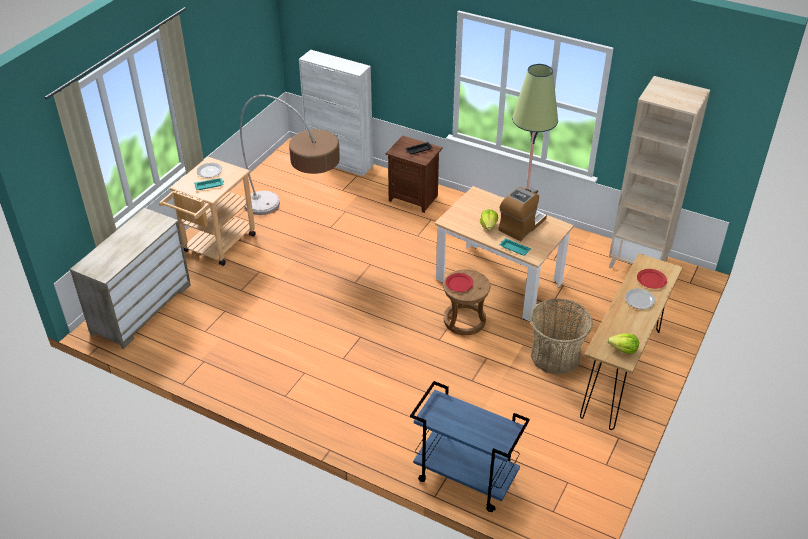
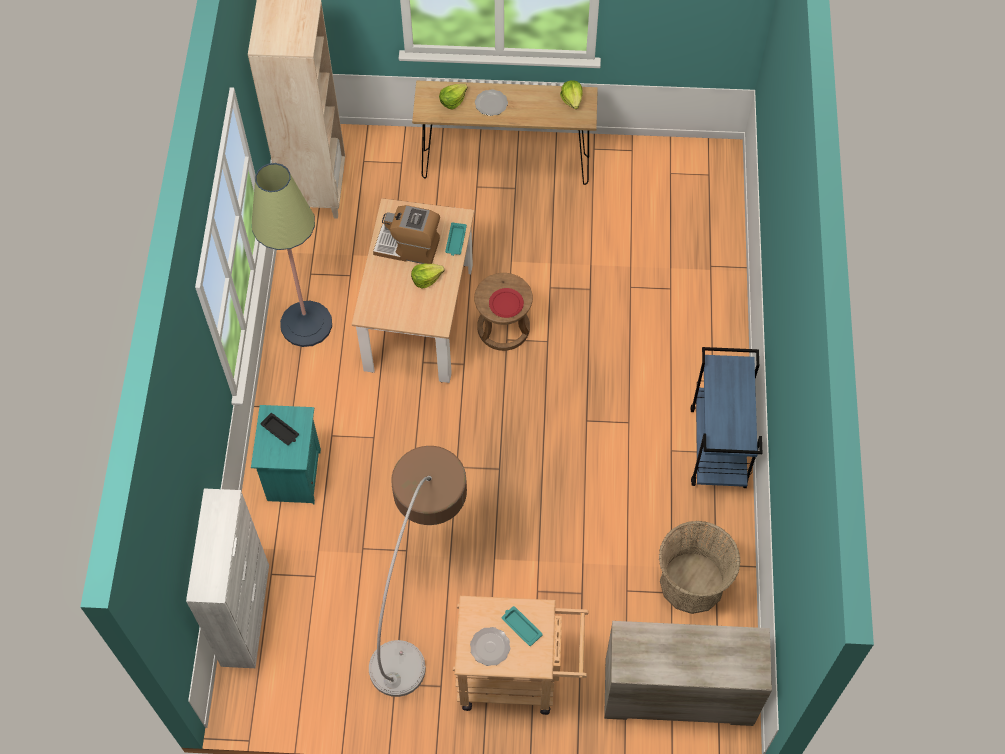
camera: 115 degrees left, 20 degrees up
brown nightstand [385,136,443,213] -> turquoise nightstand [251,405,321,505]
blue cart [410,381,530,512] -> blue cart moved to [690,347,762,488]
basket [530,298,593,375] -> basket moved to [659,521,741,614]
red plate [637,269,667,289] -> lettuce [439,84,468,109]

